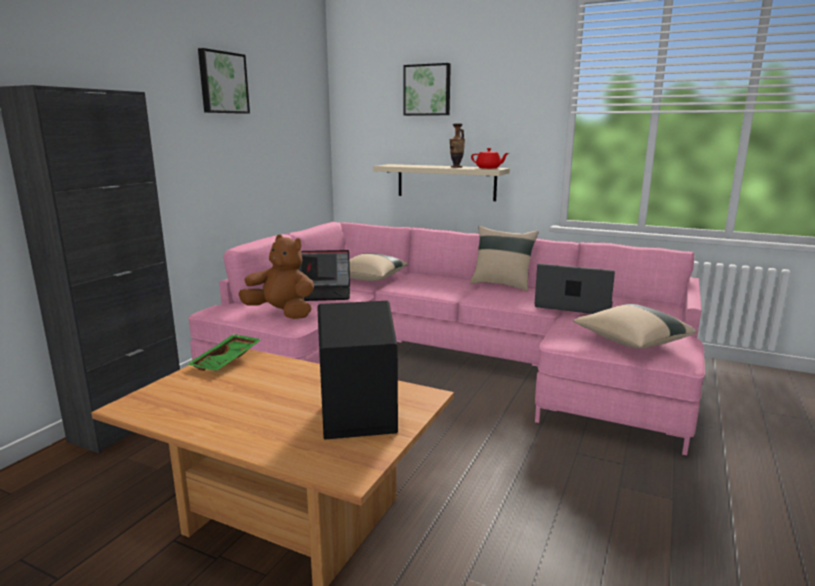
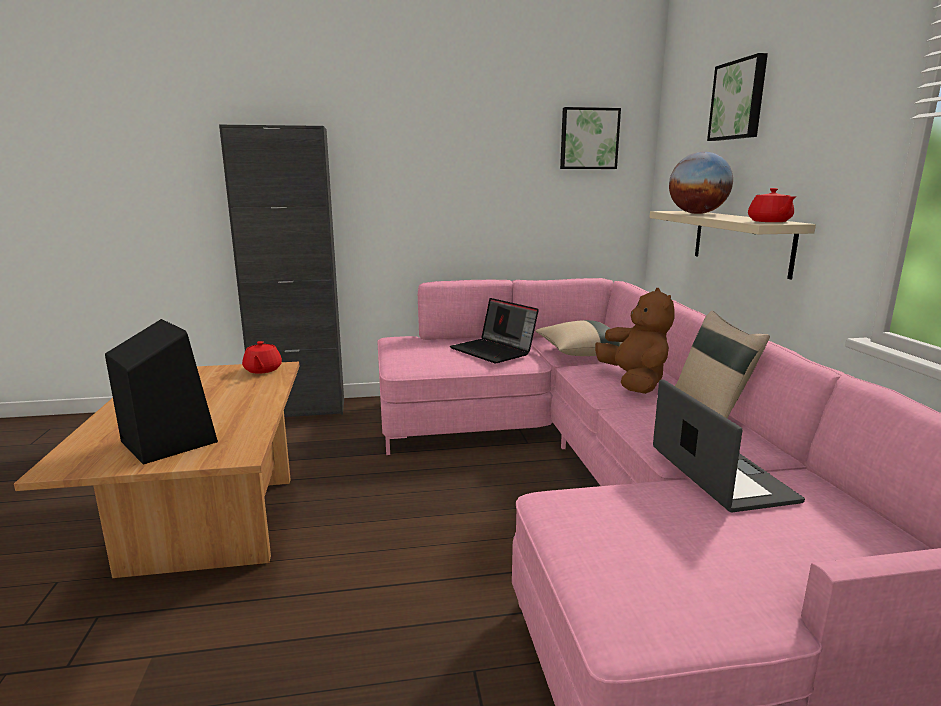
camera: 55 degrees right, 0 degrees up
green tray [187,334,262,371] -> red teapot [242,341,282,374]
picture [198,48,250,114] -> picture moved to [560,107,621,169]
brown plush toy [239,234,314,319] -> brown plush toy moved to [595,288,674,394]
vase [450,124,465,168] -> none
beige pillow [573,304,697,349] -> none
none -> globe [669,152,733,214]

